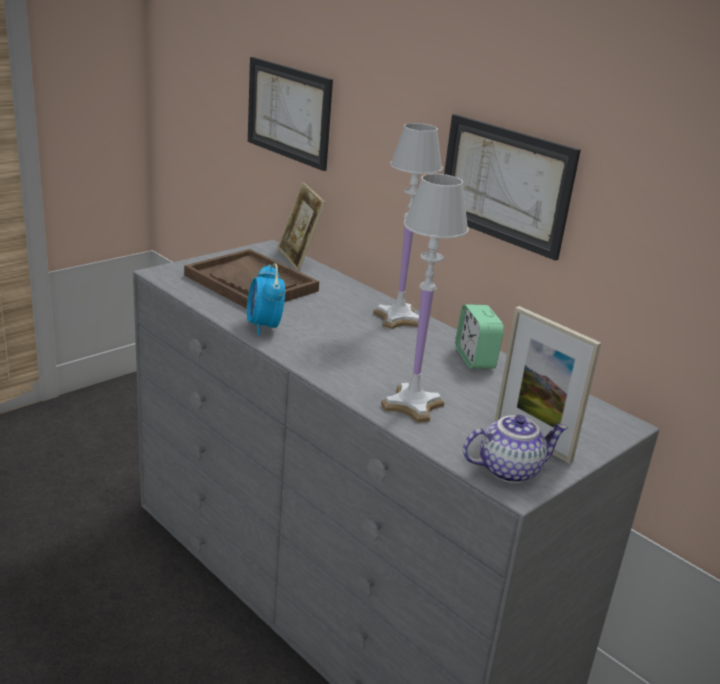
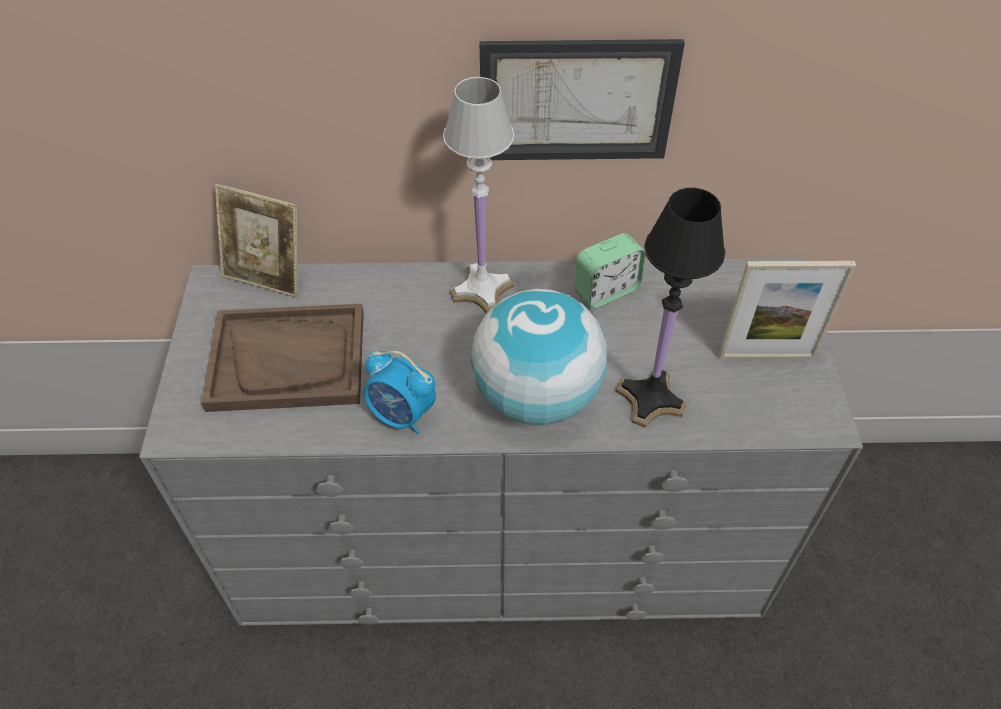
camera: 45 degrees left, 25 degrees up
picture [248,57,333,171] -> none
white table lamp [381,174,469,422] -> black table lamp [616,188,726,428]
alarm clock [455,304,504,369] -> alarm clock turned 60 degrees counterclockwise [575,233,646,308]
teapot [463,415,568,483] -> none
none -> globe [471,289,607,425]

